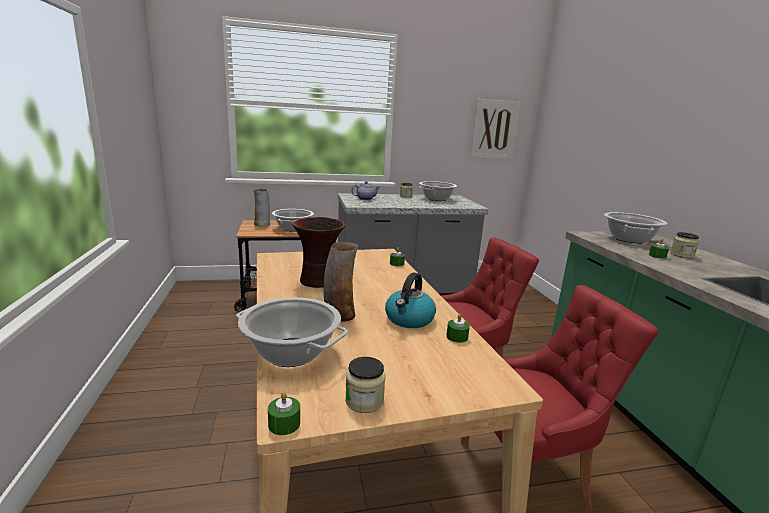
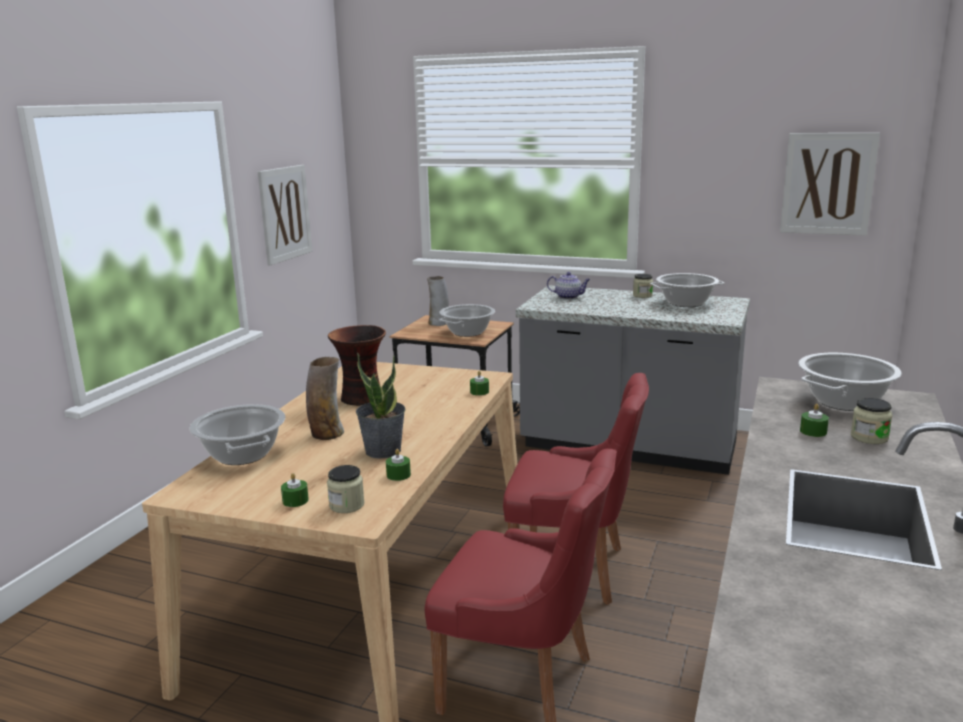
camera: 35 degrees right, 0 degrees up
green candle [268,392,300,435] -> green candle moved to [281,473,309,507]
jar [345,357,385,413] -> jar moved to [327,465,365,513]
kettle [385,273,436,328] -> potted plant [356,352,405,459]
none -> picture [258,165,312,265]

